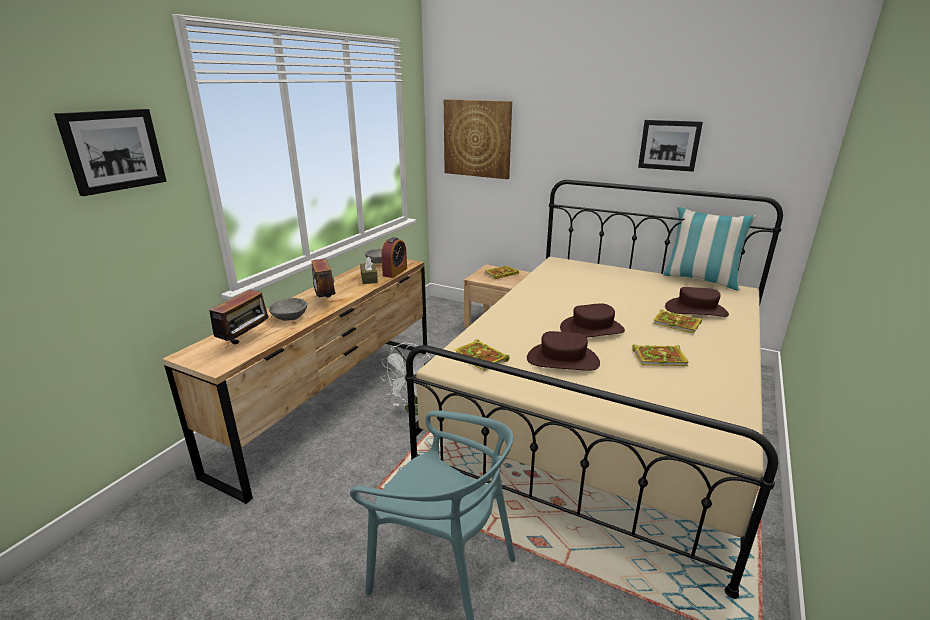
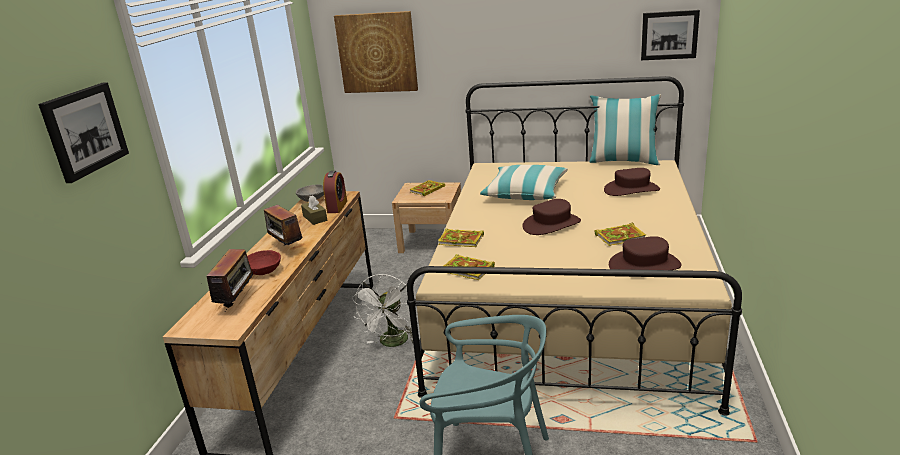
camera: 15 degrees left, 0 degrees up
grey bowl [269,298,307,321] -> red bowl [247,250,281,275]
brown hat [527,331,600,371] -> brown hat moved to [609,236,681,270]
picture [638,120,703,172] -> picture moved to [641,10,700,60]
book [653,309,702,333] -> book moved to [438,229,484,247]
none -> pillow [480,165,568,200]

